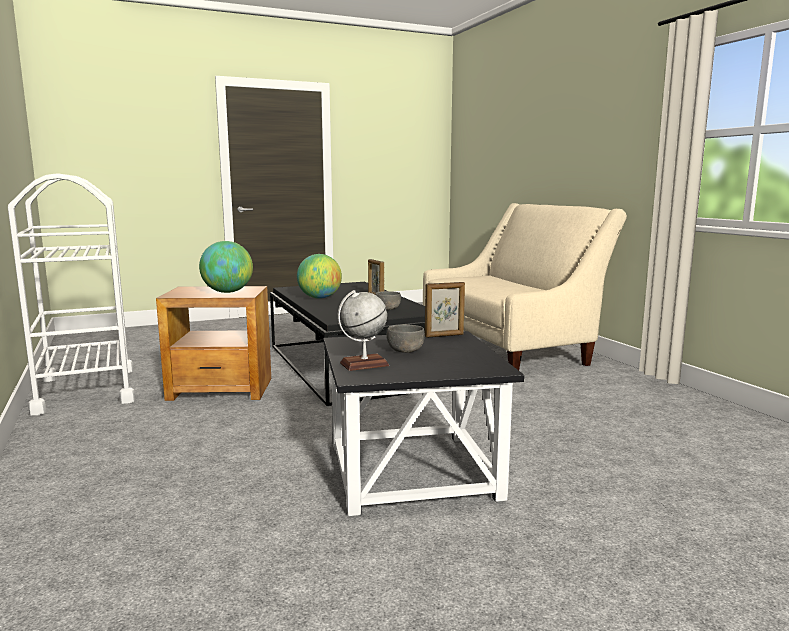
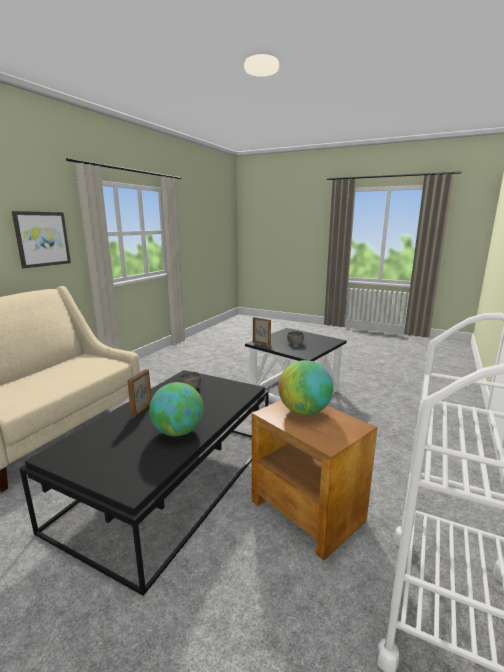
camera: 130 degrees left, 5 degrees up
globe [337,290,389,371] -> none
none -> picture [12,211,71,268]

